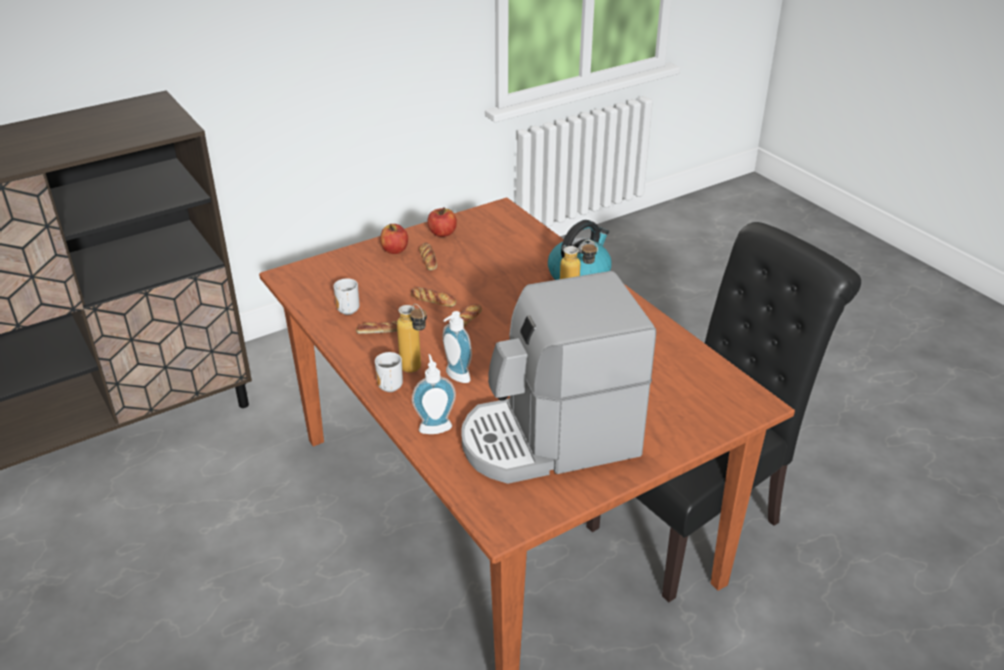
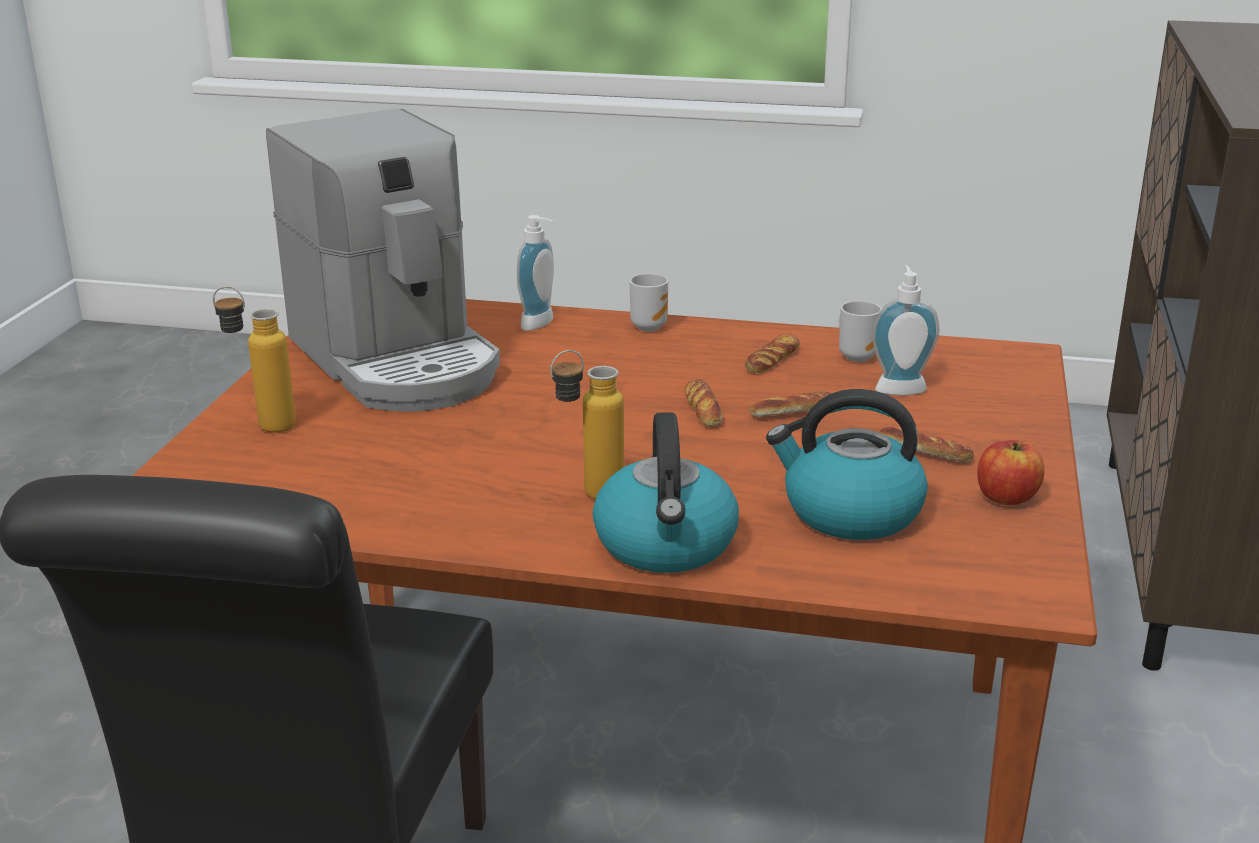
camera: 135 degrees right, 10 degrees down
apple [380,224,408,254] -> none
bottle [397,304,427,373] -> bottle moved to [213,286,296,433]
soap dispenser [443,311,472,383] -> soap dispenser moved to [872,265,940,396]
coffee machine [462,271,656,484] -> coffee machine turned 120 degrees clockwise [266,109,500,412]
none -> kettle [766,389,928,540]

